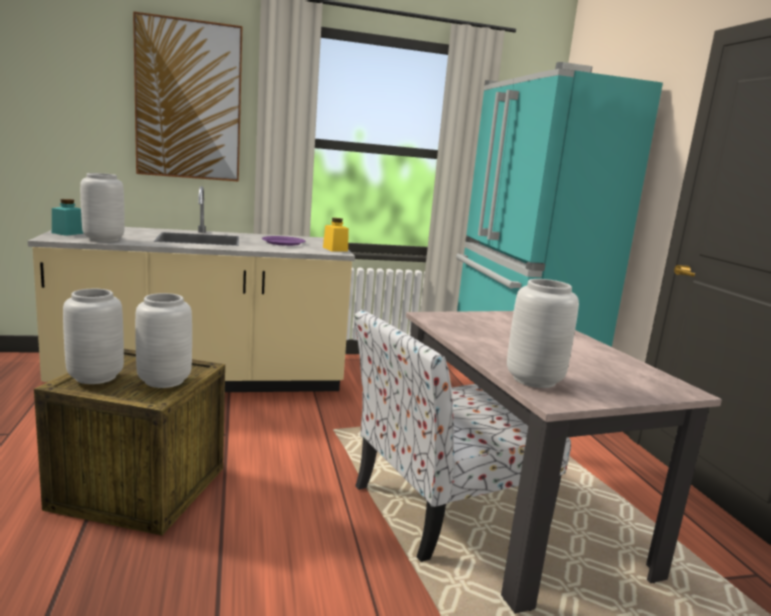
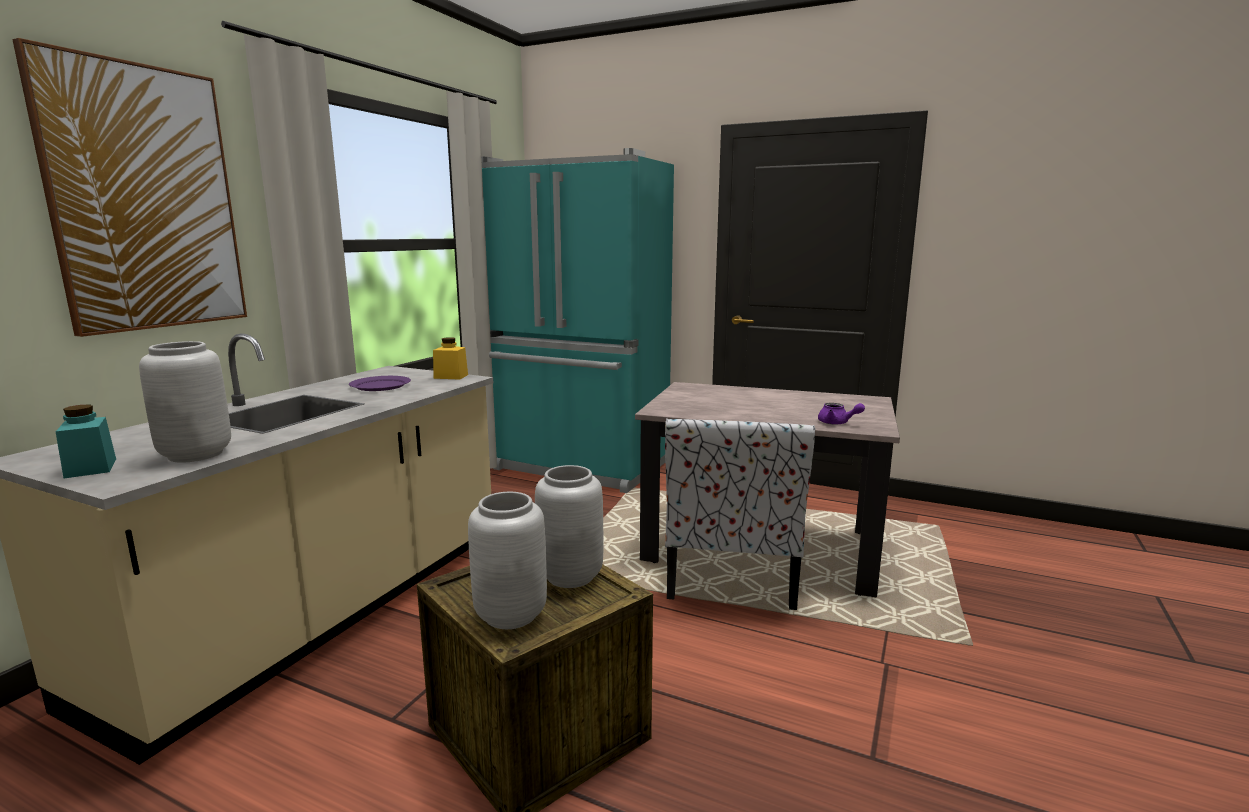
camera: 50 degrees left, 0 degrees up
grey vase [507,279,579,388] -> purple teapot [818,403,865,425]

